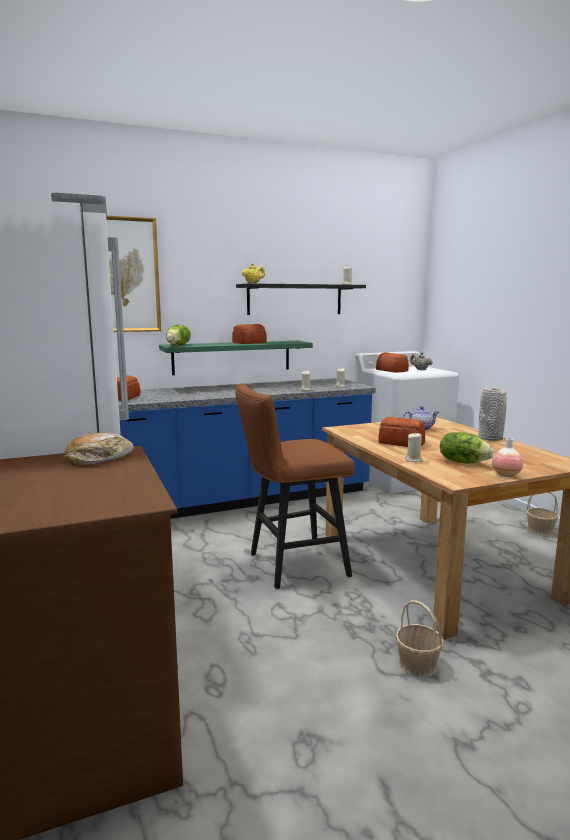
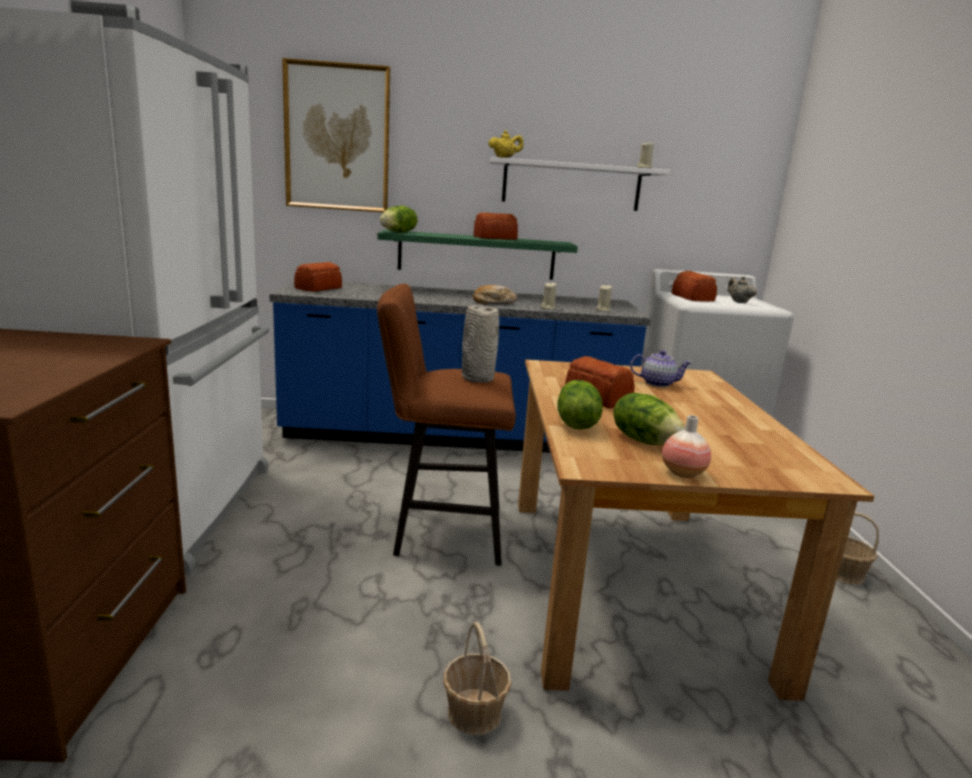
camera: 20 degrees right, 5 degrees up
bread [64,432,134,466] -> bread moved to [473,285,517,304]
black shelf [236,283,366,315] -> white shelf [490,157,670,211]
beige candle [405,433,423,462] -> lettuce [558,380,603,430]
grey vase [478,388,507,441] -> grey vase moved to [462,305,499,382]

